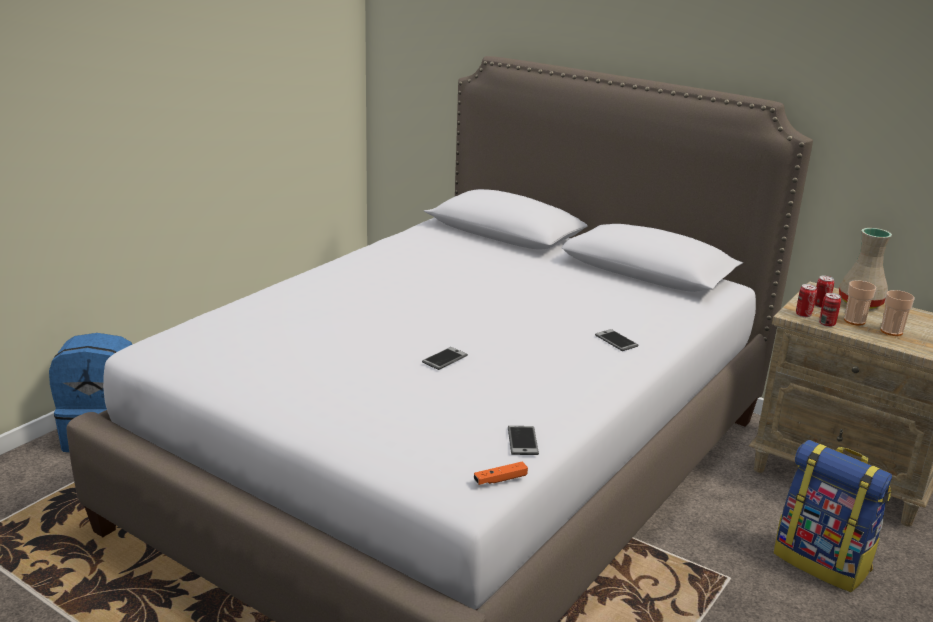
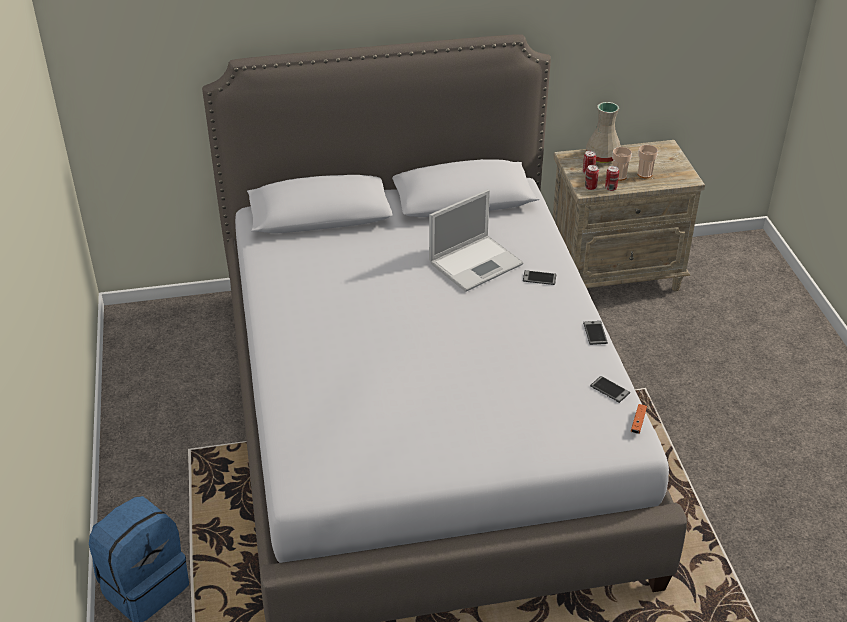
camera: 45 degrees left, 15 degrees up
phone [422,347,468,370] -> phone moved to [583,321,608,345]
backpack [774,440,892,592] -> none
none -> laptop [429,189,523,292]

